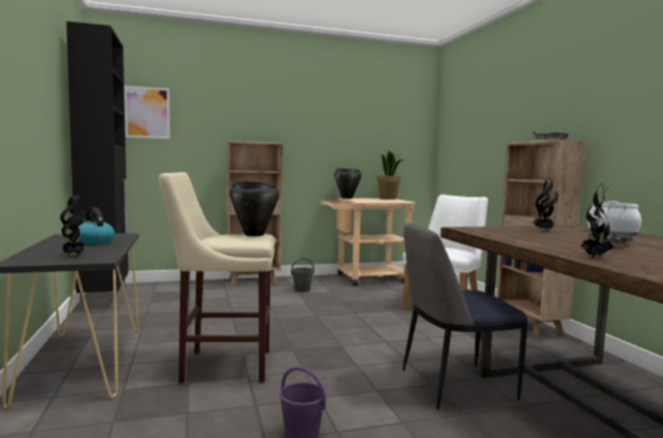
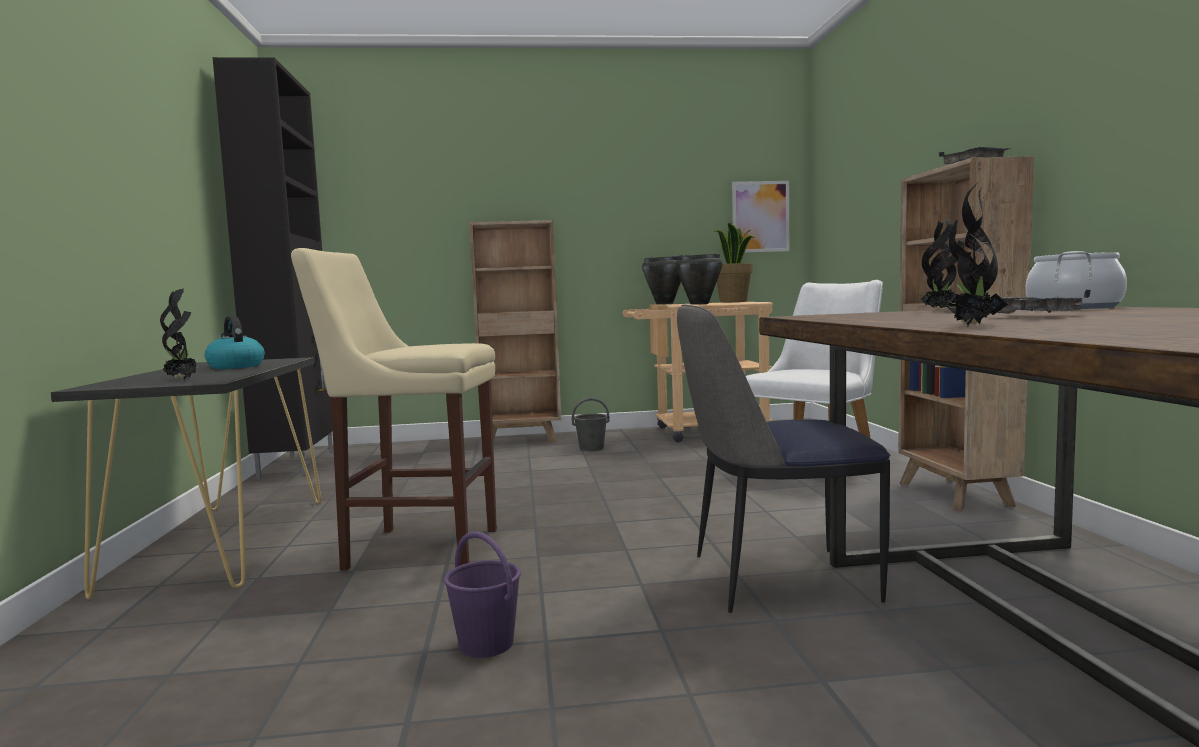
camera: 10 degrees right, 0 degrees up
picture [124,85,170,139] -> picture moved to [732,181,789,253]
black cooking pot [229,181,279,236] -> black cooking pot moved to [675,254,723,305]

